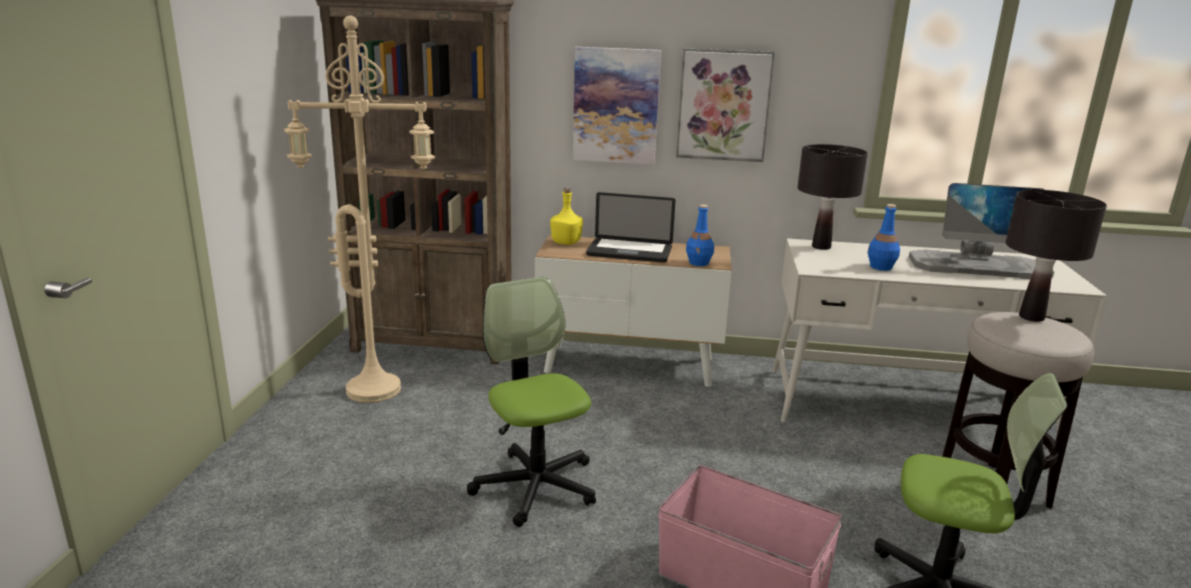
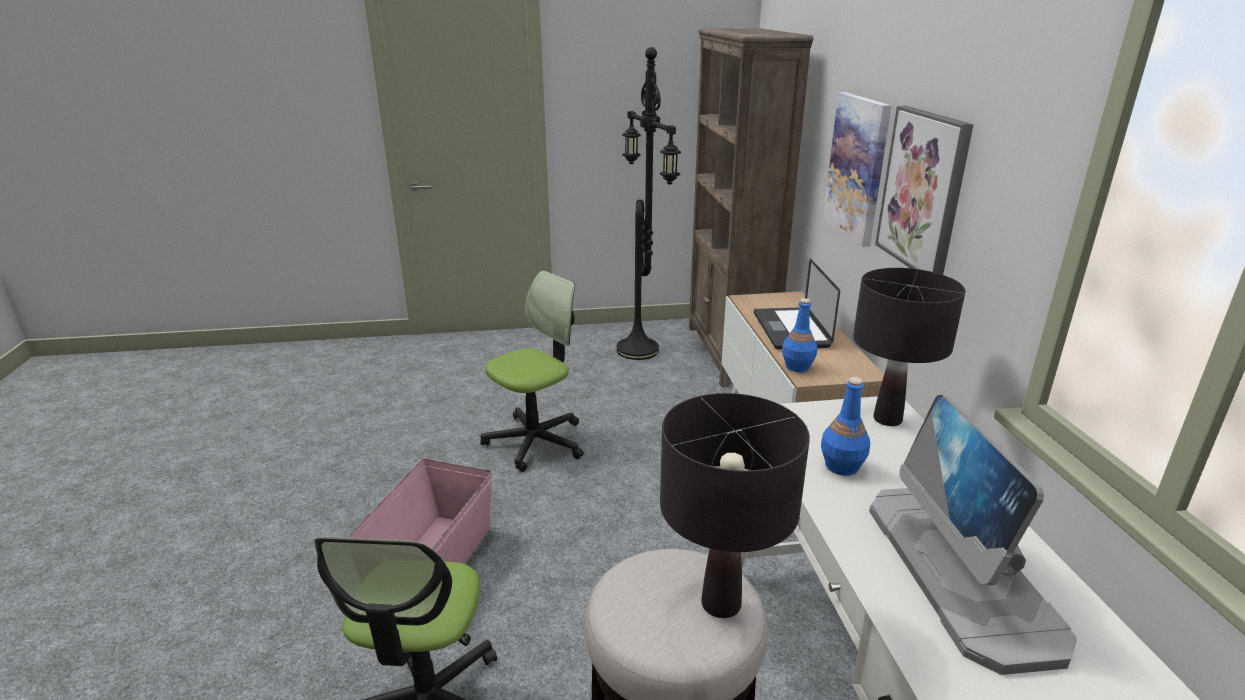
camera: 75 degrees right, 5 degrees up
beige floor lamp [284,15,435,403] -> black floor lamp [616,47,681,360]
yellow bottle [550,187,583,245] -> none

